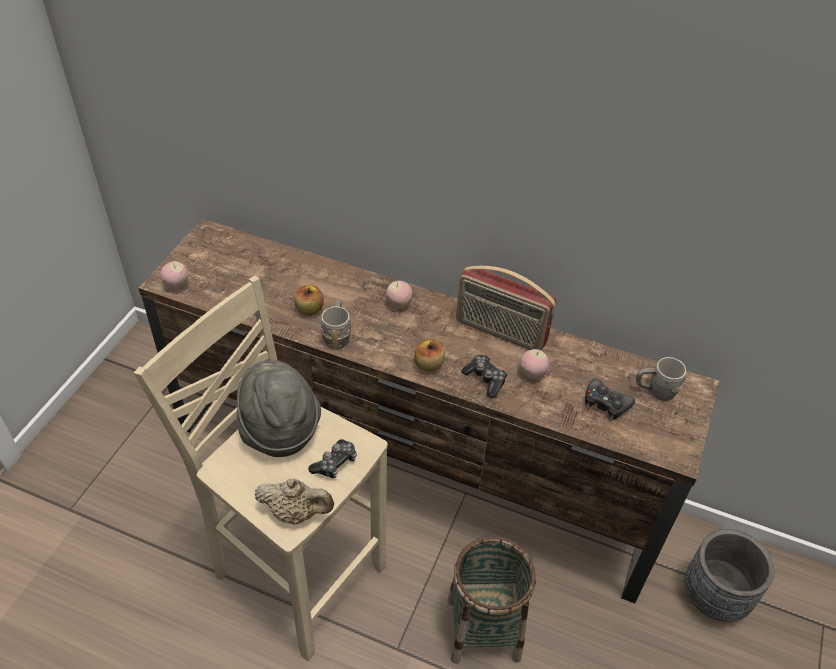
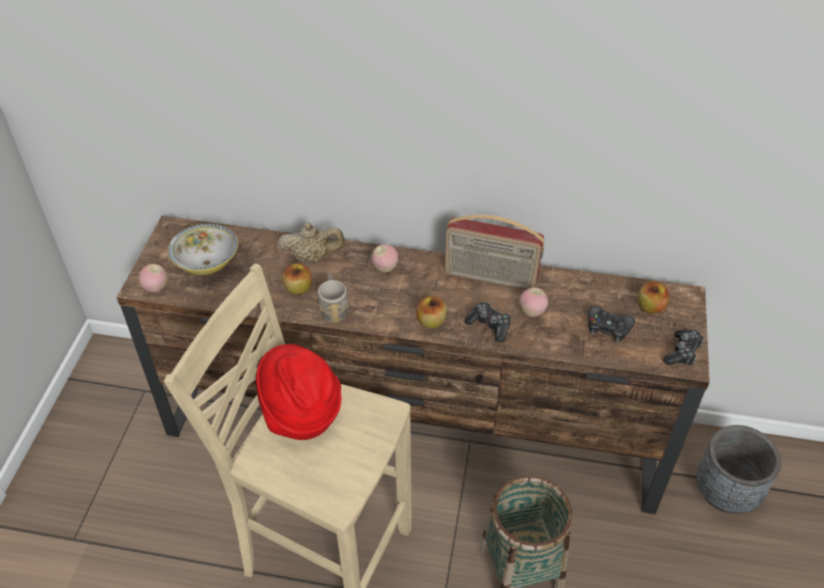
camera: 10 degrees left, 0 degrees up
grey hat [237,360,321,457] -> red hat [256,344,341,440]
beige teapot [255,479,334,525] -> beige teapot moved to [278,223,345,264]
game controller [308,439,357,478] -> game controller moved to [663,330,704,365]
grey mug [636,357,687,401] -> apple [638,282,669,314]
none -> bowl [168,224,238,275]

